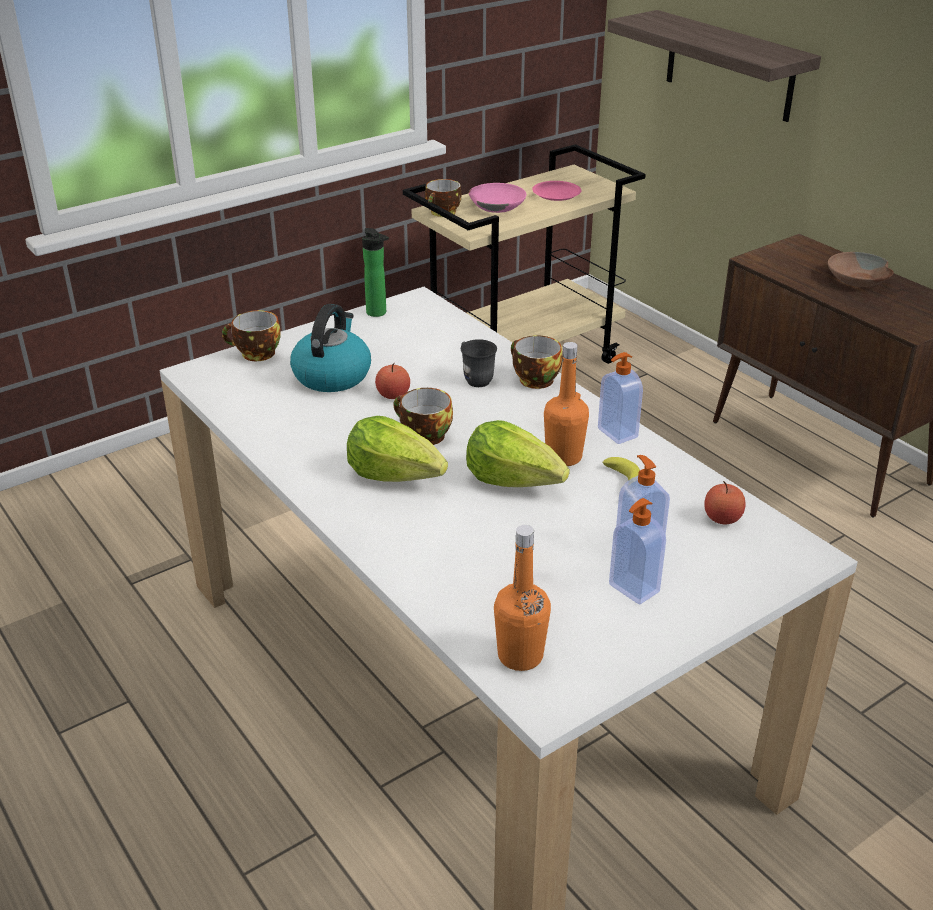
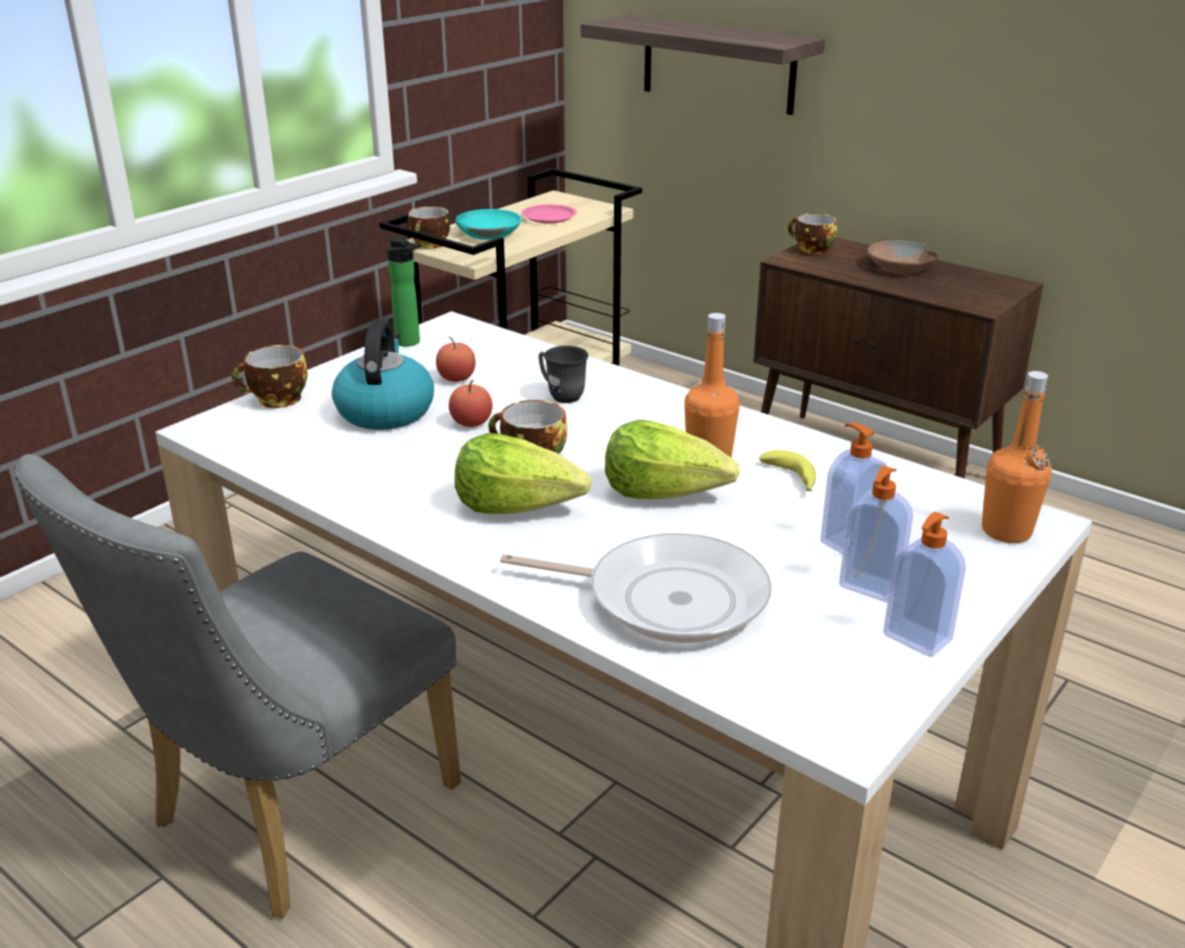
camera: 15 degrees left, 5 degrees down
pink bowl [469,183,526,213] -> turquoise bowl [455,209,522,240]
orange bottle [494,525,551,671] -> orange bottle moved to [982,371,1052,543]
cup [511,335,562,389] -> cup moved to [788,213,837,255]
soap dispenser [598,352,643,444] -> soap dispenser moved to [883,512,966,657]
apple [704,481,746,524] -> apple moved to [436,337,476,382]
none -> grey chair [15,454,461,918]
none -> frying pan [500,533,772,643]

